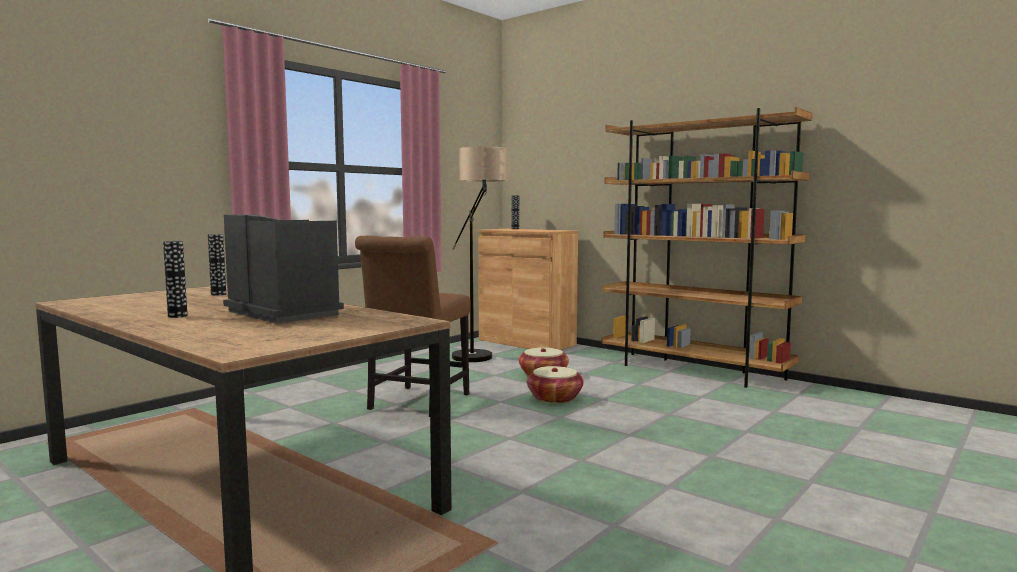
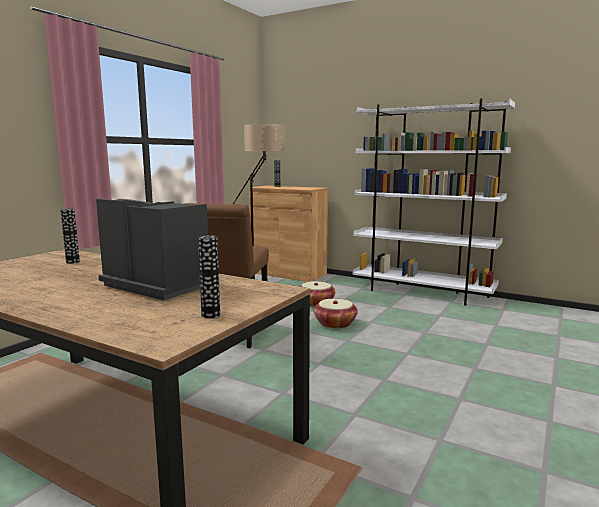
camera: 10 degrees left, 5 degrees up
vase [163,241,188,318] -> vase moved to [198,236,220,318]
brown bookcase [602,107,812,388] -> white bookcase [352,98,515,306]

